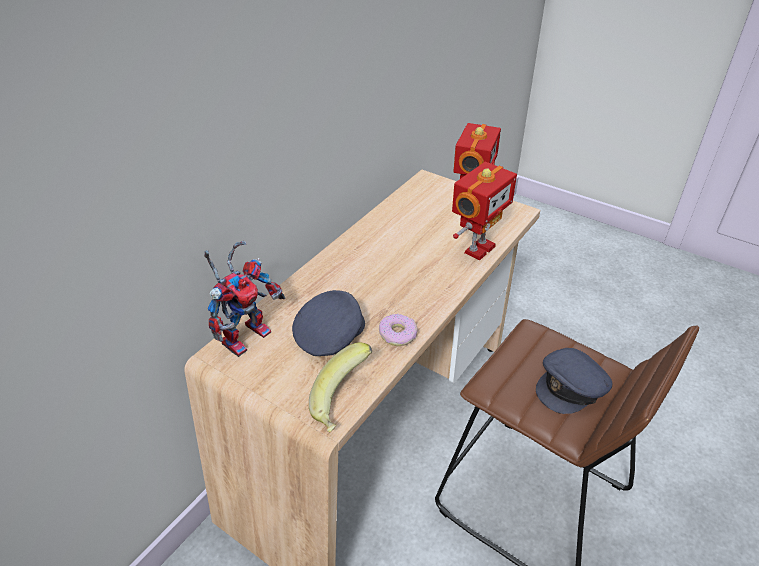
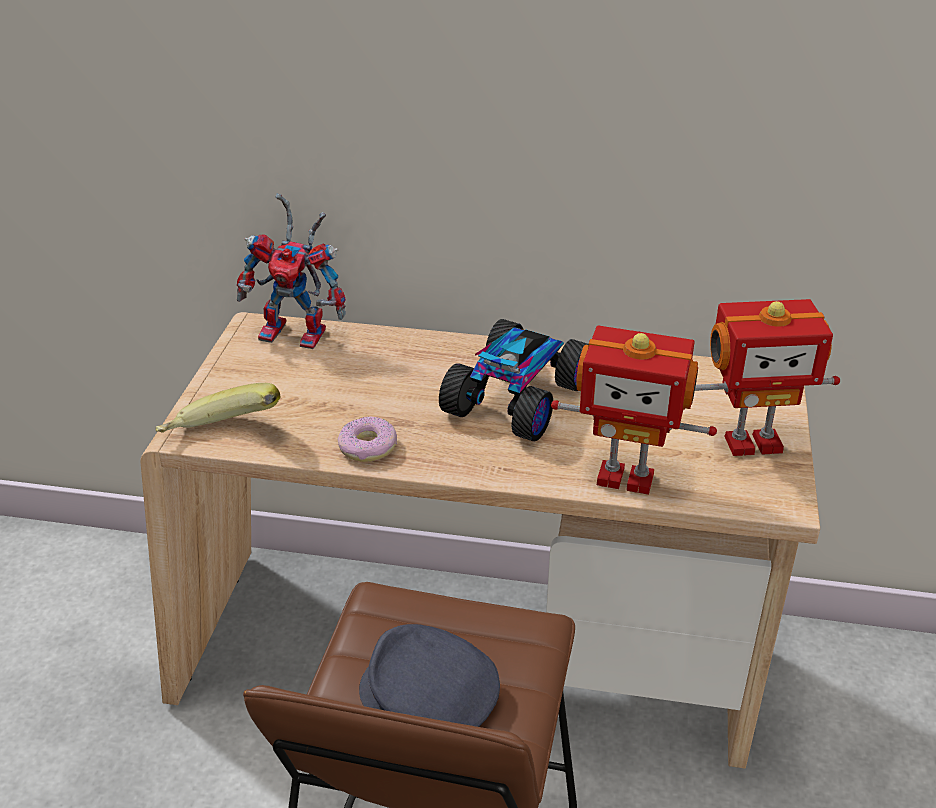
camera: 65 degrees right, 5 degrees down
grey cap [292,290,365,356] -> none
none -> toy car [439,319,588,442]

